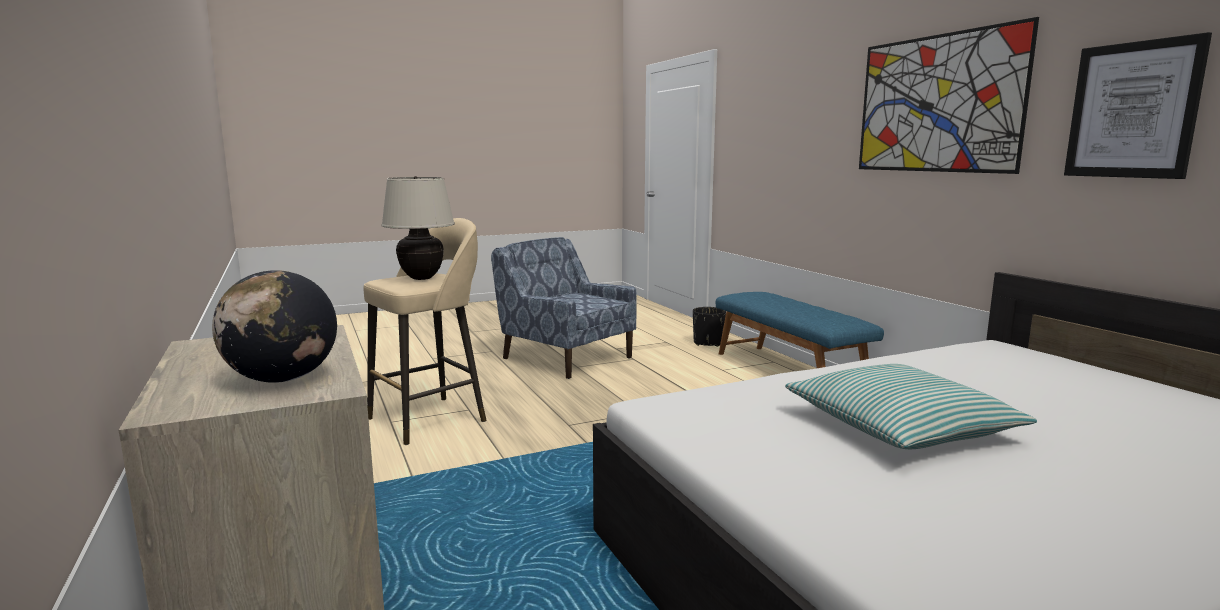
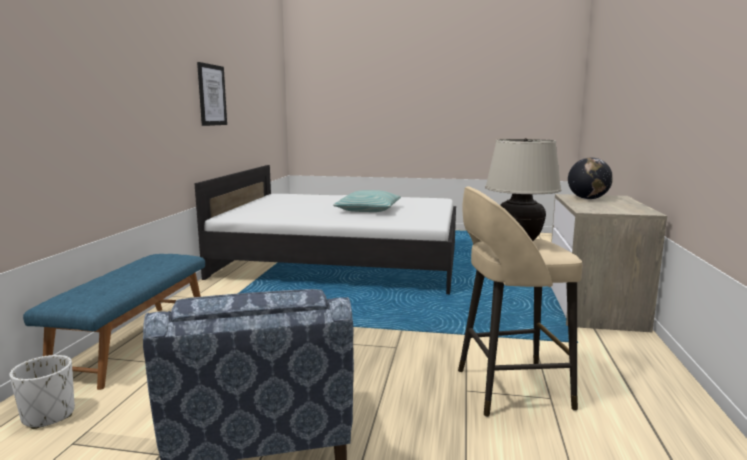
camera: 145 degrees left, 0 degrees up
black planter [693,307,726,347] -> white planter [9,355,75,429]
picture [859,17,1039,174] -> none

